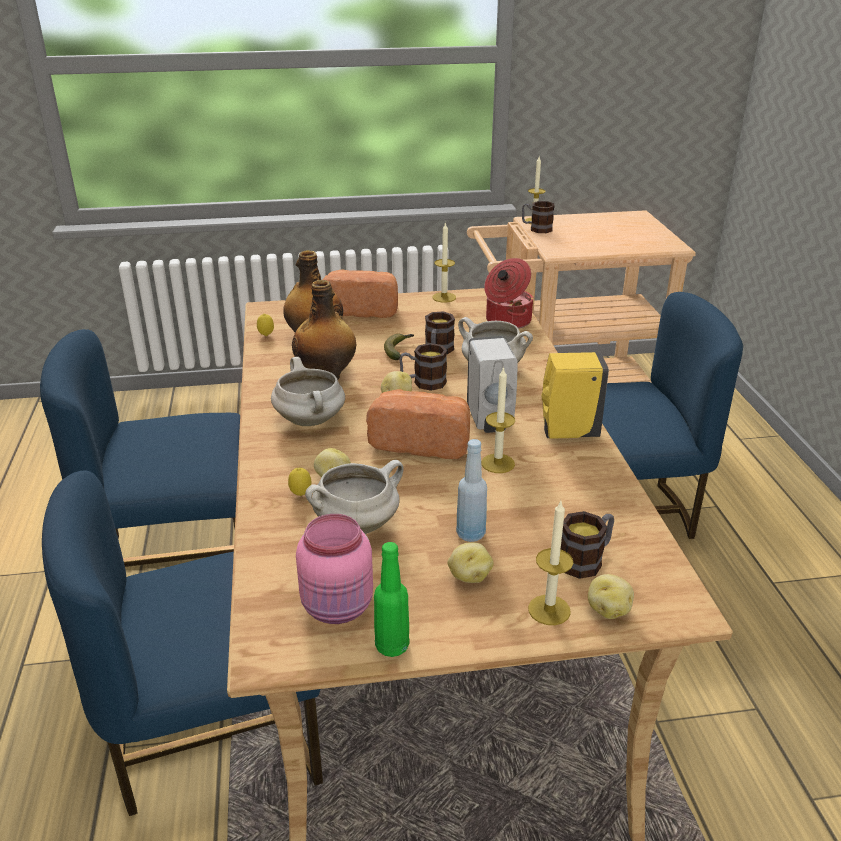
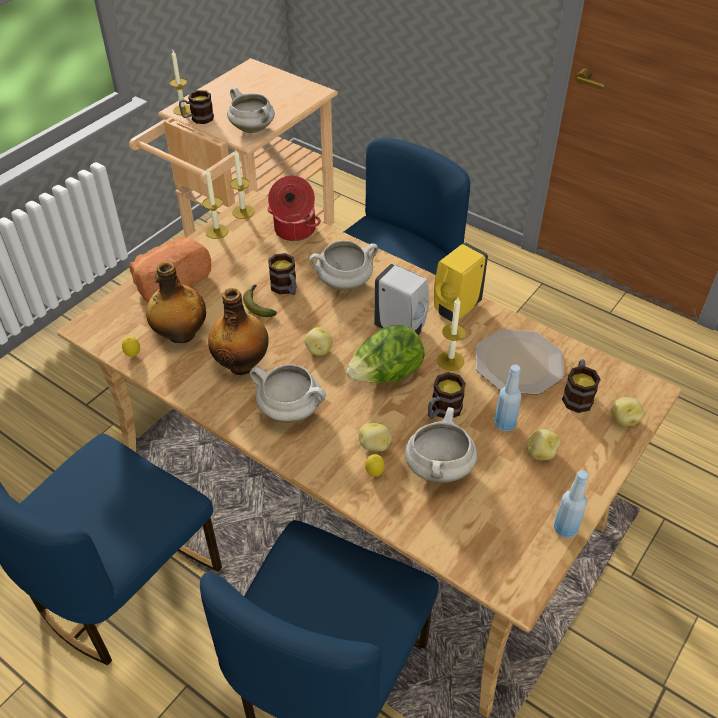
camera: 45 degrees left, 15 degrees up
pink jar [296,514,373,624] -> none
bread [366,389,470,459] -> lettuce [346,325,425,383]
green bottle [374,542,409,657] -> blue bottle [554,470,589,538]
mug [399,343,447,391] -> mug moved to [428,372,466,419]
candle [528,501,573,625] -> candle moved to [230,150,255,219]
none -> white cooking pot [227,88,275,133]
none -> plate [476,329,564,395]

